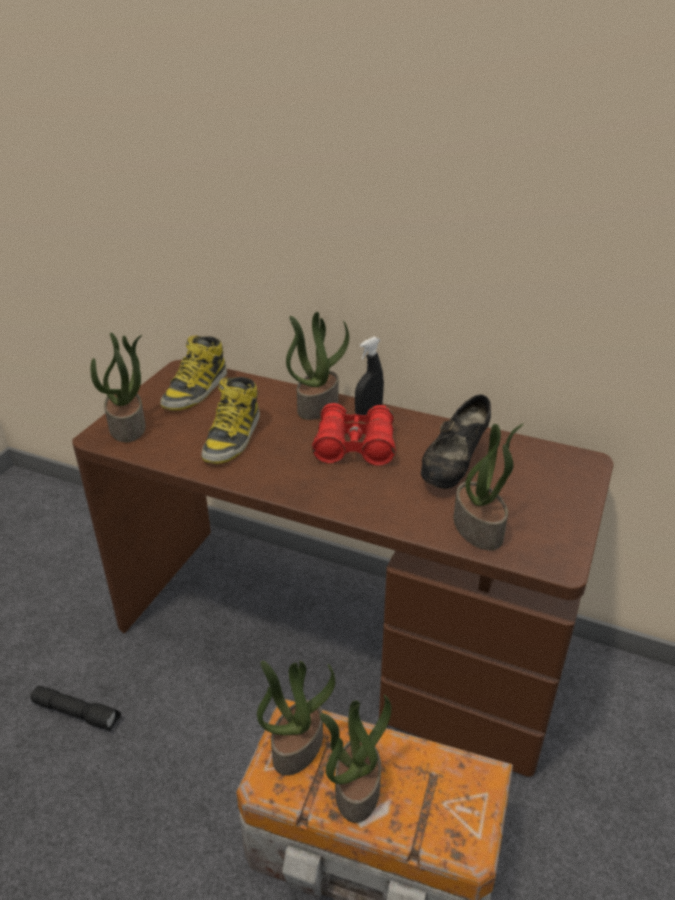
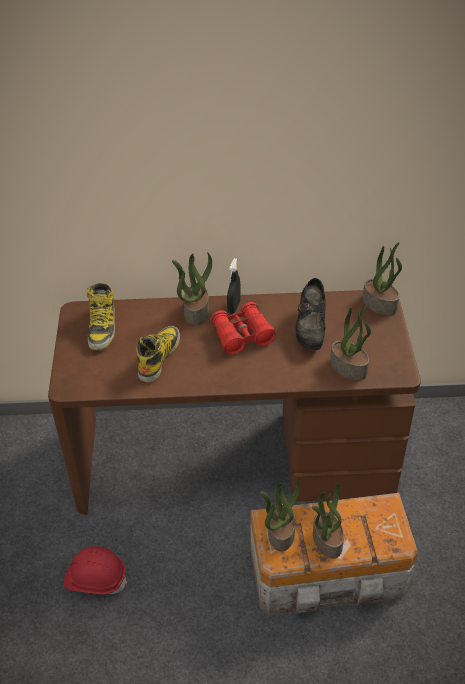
camera: 25 degrees left, 10 degrees up
black flashlight [30,686,121,731] -> red hard hat [64,546,127,595]
potted plant [91,332,146,442] -> potted plant moved to [363,242,402,316]
boot [201,377,260,464] -> boot turned 150 degrees counterclockwise [136,326,180,382]

